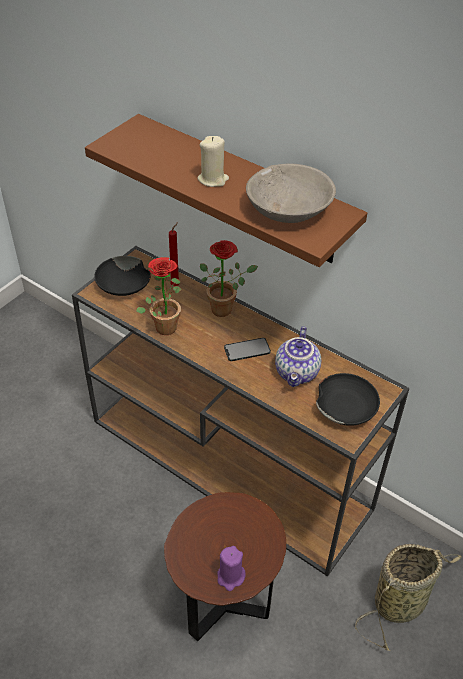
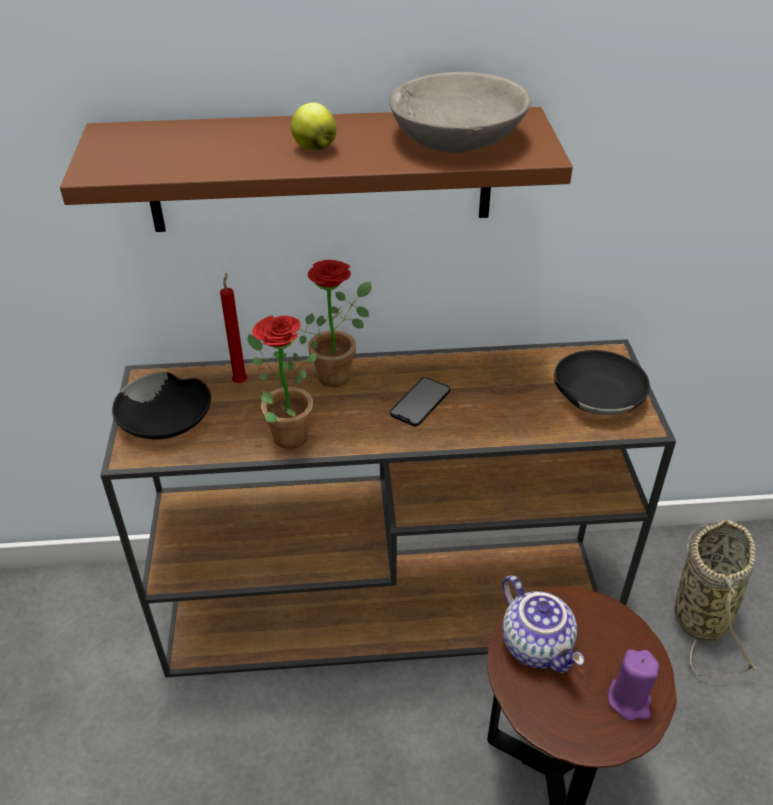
camera: 40 degrees left, 5 degrees down
beige candle [197,136,229,187] -> apple [291,102,337,150]
teapot [275,326,321,387] -> teapot moved to [502,575,584,673]

